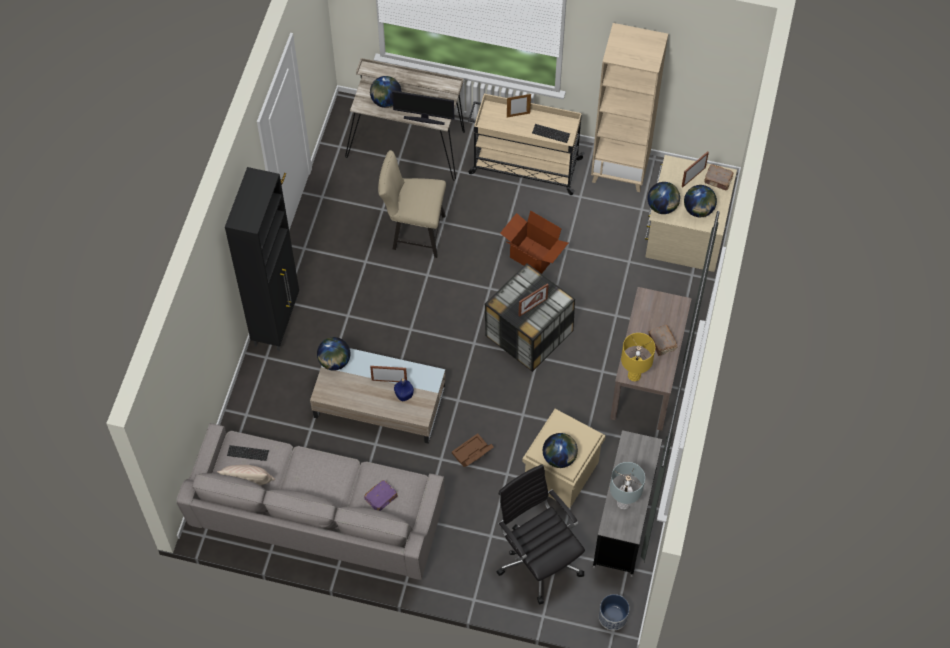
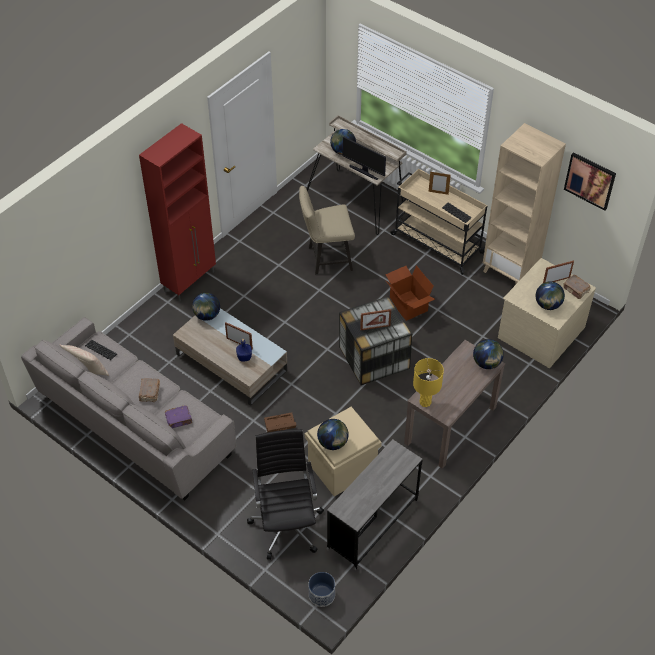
camera: 25 degrees right, 10 degrees down
black cabinet [225,167,299,352] -> red cabinet [139,123,216,302]
beige chair [378,150,446,258] -> beige chair turned 45 degrees counterclockwise [299,186,355,274]
grey table lamp [610,462,645,509] -> none
globe [648,182,680,214] -> globe moved to [473,339,504,369]
brown book [648,325,678,356] -> brown book moved to [139,378,160,402]
none -> picture [564,152,616,211]

